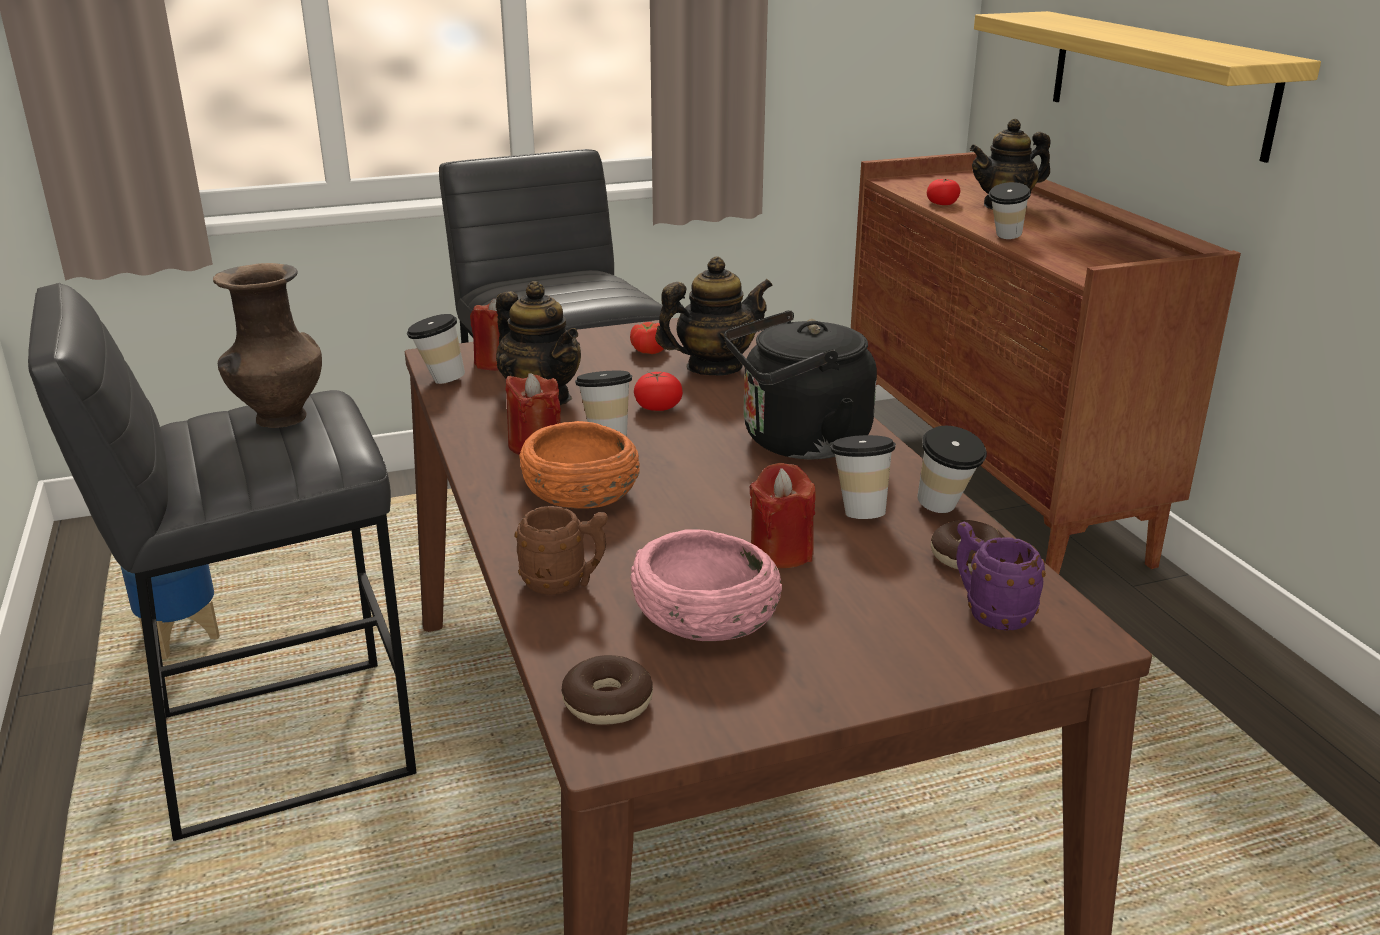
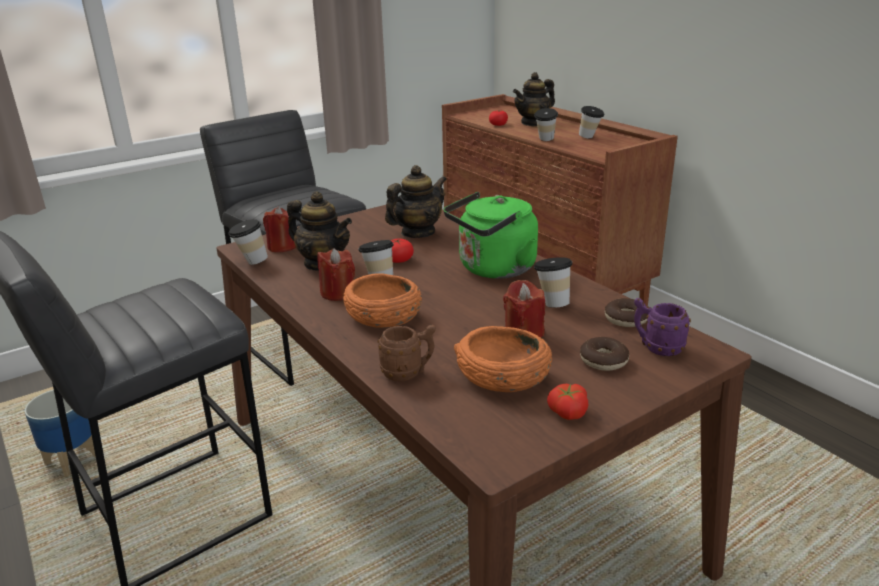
camera: 15 degrees left, 0 degrees up
brown vase [213,263,322,428] -> none
donut [561,655,653,725] -> donut moved to [580,337,629,371]
tomato [630,322,664,354] -> tomato moved to [547,384,588,420]
pink bowl [630,529,782,641] -> orange bowl [454,326,552,392]
black kettle [724,310,877,459] -> green kettle [444,192,538,279]
cup [918,426,987,513] -> cup moved to [579,106,604,138]
shelf [974,11,1321,163] -> none

